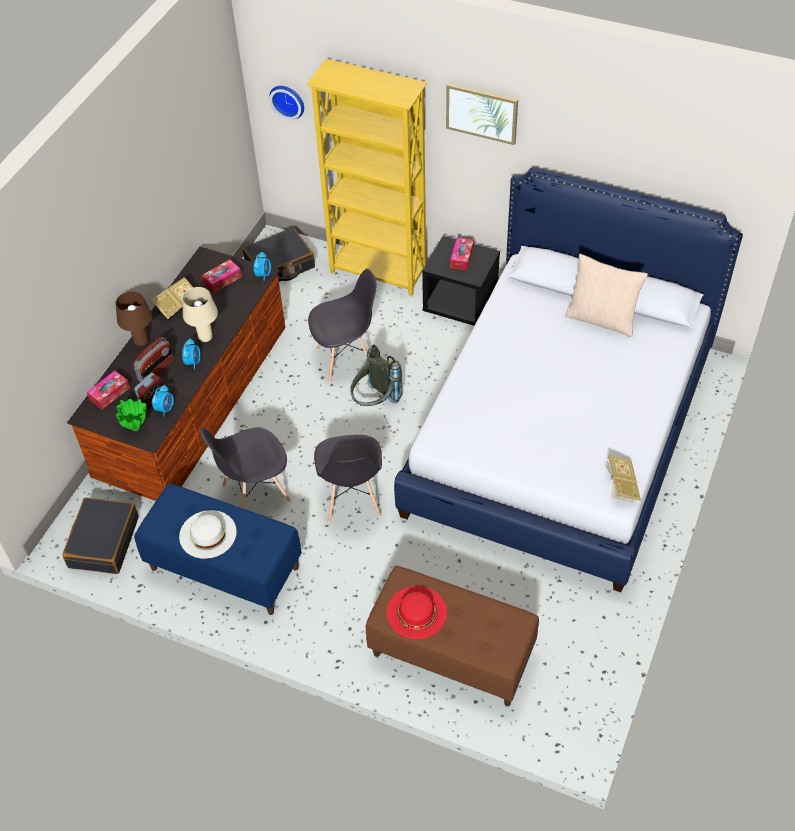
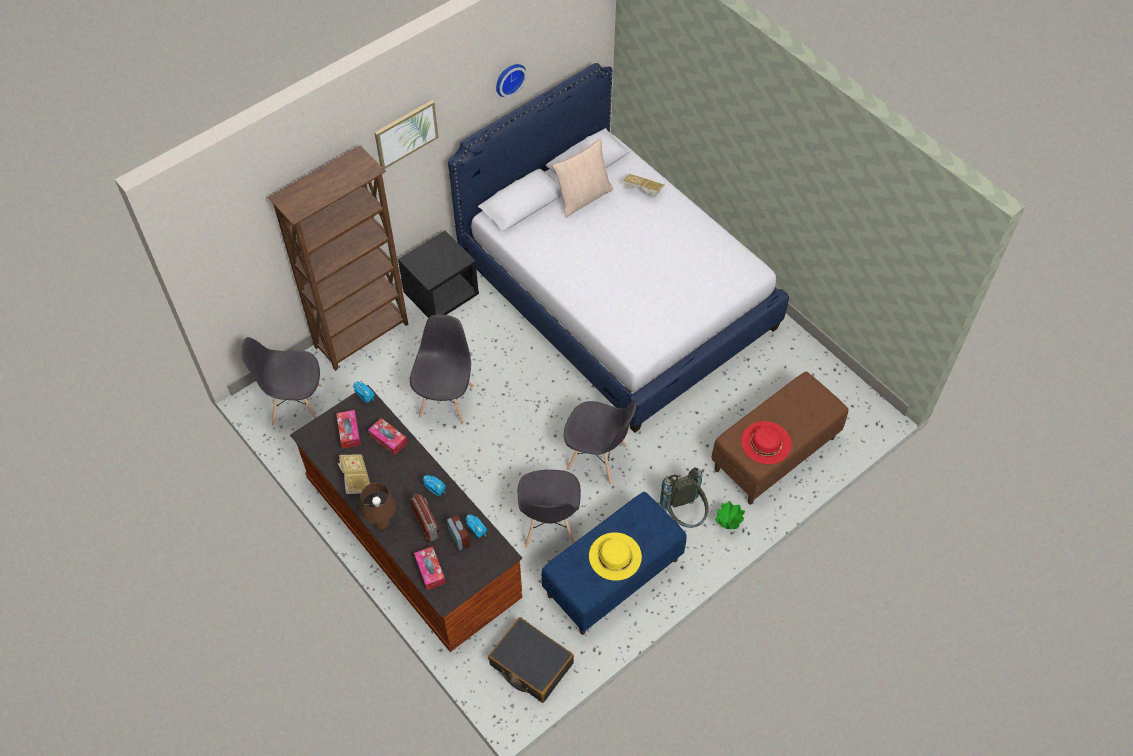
camera: 65 degrees left, 5 degrees up
green vase [116,399,147,431] -> green vase moved to [715,501,745,529]
white hat [179,510,237,559] -> yellow hat [589,532,642,581]
beige table lamp [182,287,218,342] -> none
black suitcase [242,227,315,282] -> grey chair [241,337,322,426]
wall clock [269,86,304,120] -> wall clock moved to [496,64,527,97]
yellow bookcase [306,59,427,296] -> brown bookcase [268,145,408,371]
grey backpack [350,345,402,406] -> grey backpack moved to [658,467,709,528]
tissue box [450,237,474,270] -> tissue box moved to [368,418,407,455]
book [604,455,641,503] -> book moved to [623,174,664,198]

